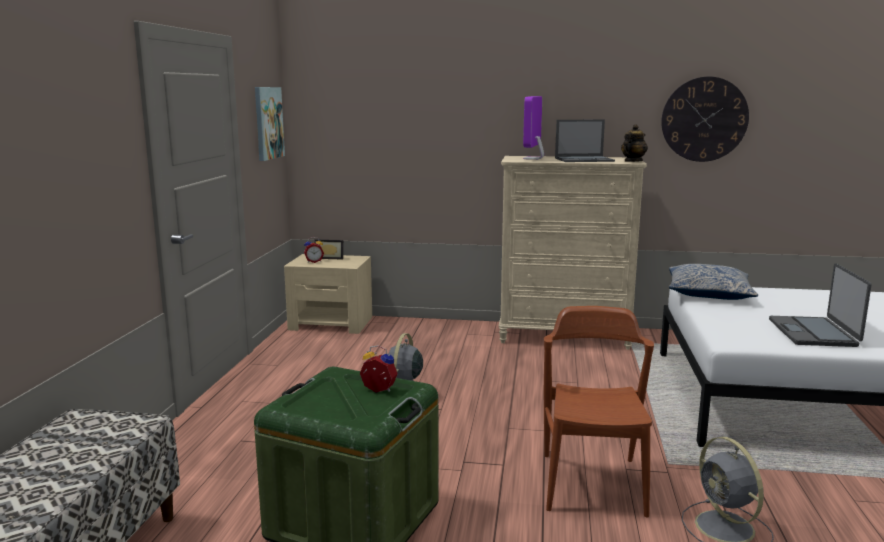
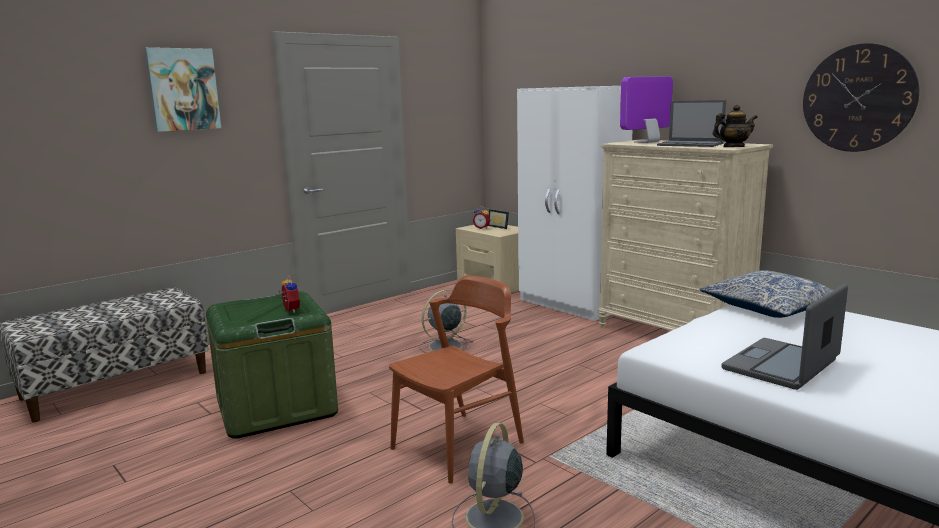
camera: 40 degrees right, 0 degrees up
picture [255,87,285,161] -> picture moved to [145,47,221,132]
none -> white wardrobe [517,86,632,321]

